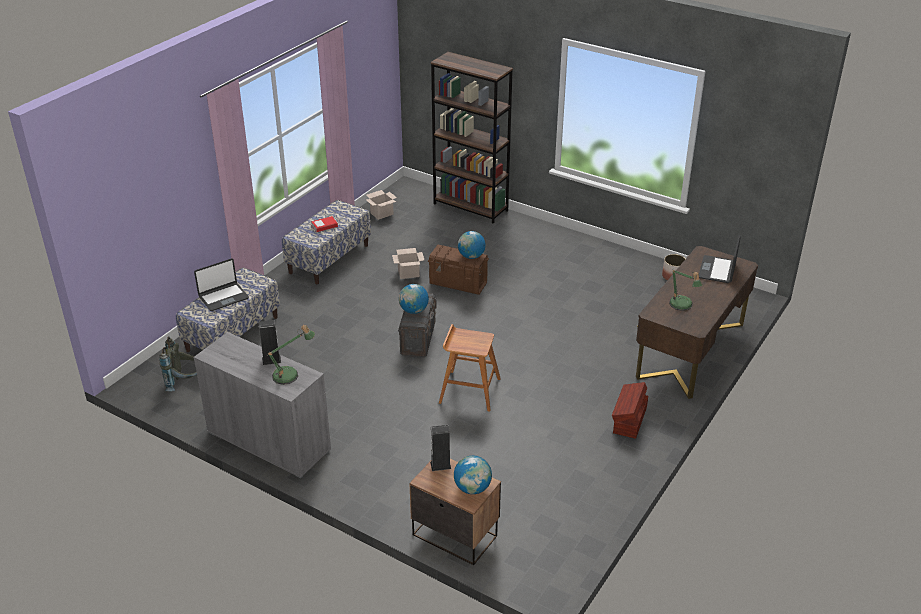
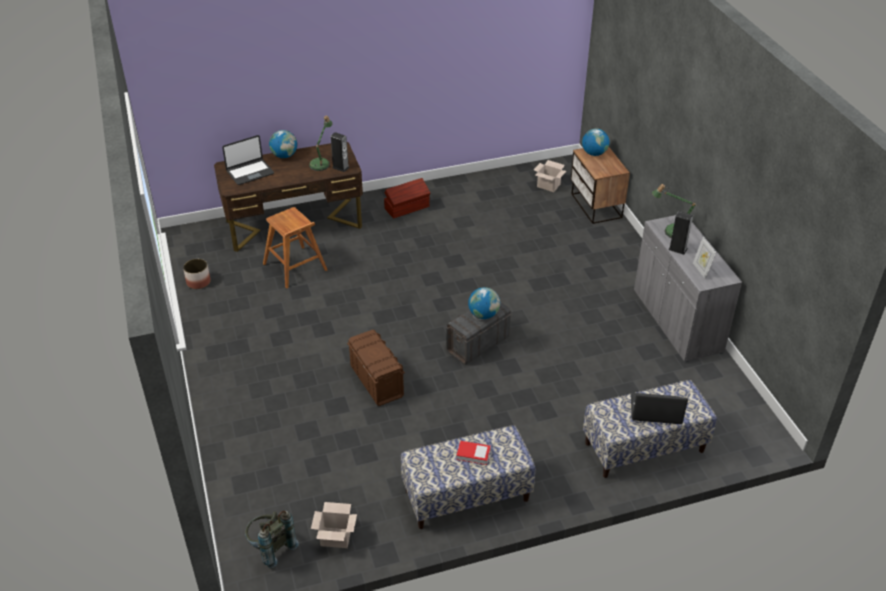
camera: 140 degrees left, 5 degrees up
grey backpack [159,336,197,391] -> grey backpack moved to [245,510,299,568]
cardboard box [392,248,424,279] -> cardboard box moved to [534,160,566,192]
speaker [430,425,451,471] -> speaker moved to [331,132,350,172]
brown bookcase [431,52,513,224] -> none
brown stool [439,324,501,412] -> brown stool moved to [263,207,327,289]
globe [458,231,486,259] -> globe moved to [269,130,297,158]
none -> picture frame [693,237,716,279]

